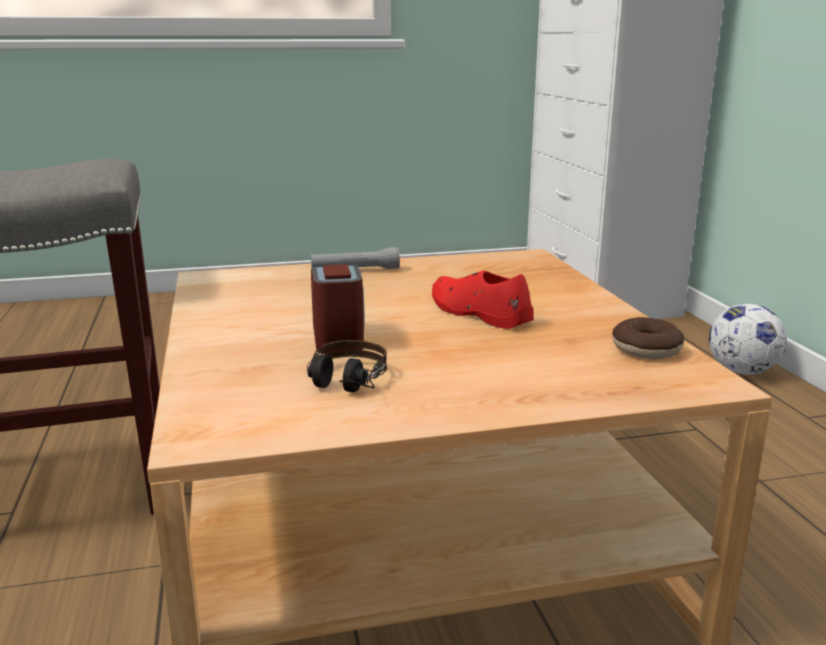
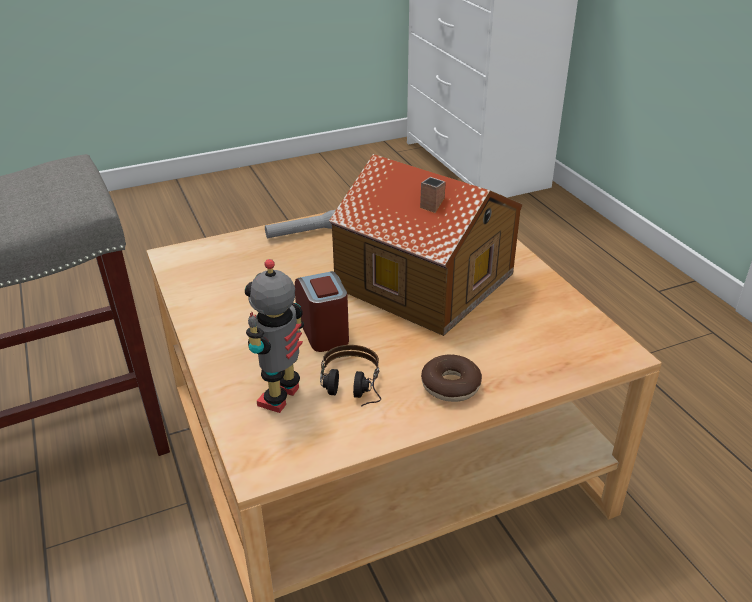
camera: 10 degrees left, 15 degrees up
red shoe [432,270,534,329] -> toy house [329,154,523,336]
donut [612,317,684,359] -> donut moved to [421,355,482,402]
football [709,304,787,375] -> none
none -> toy robot [245,259,304,413]

